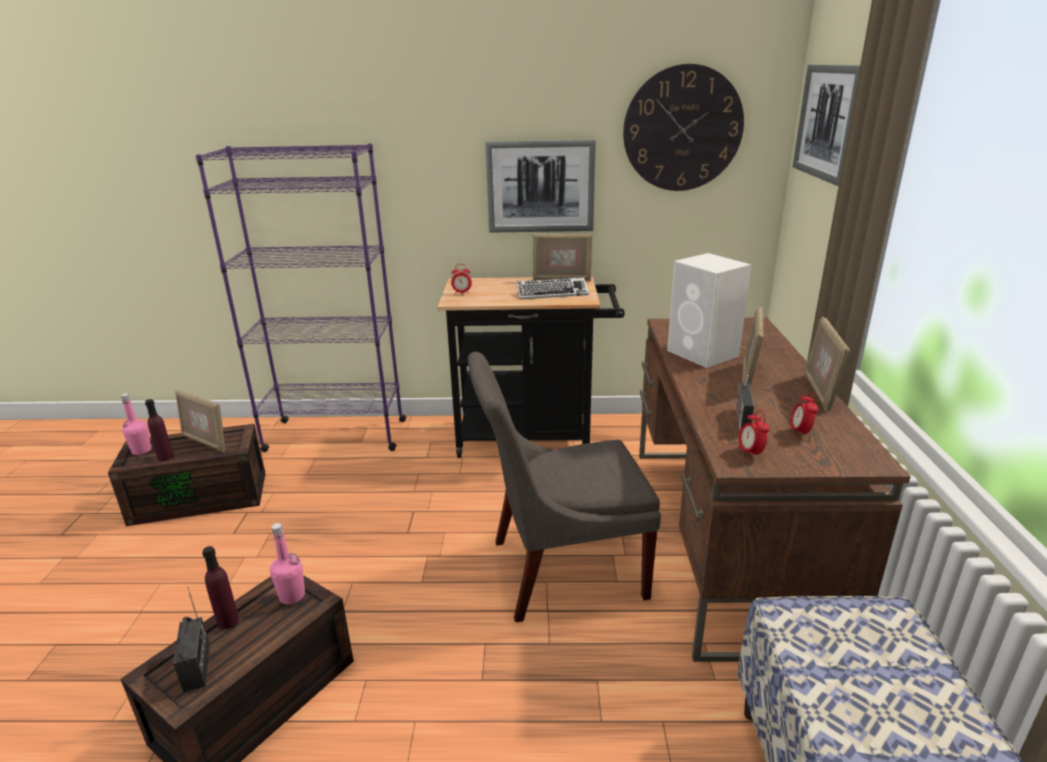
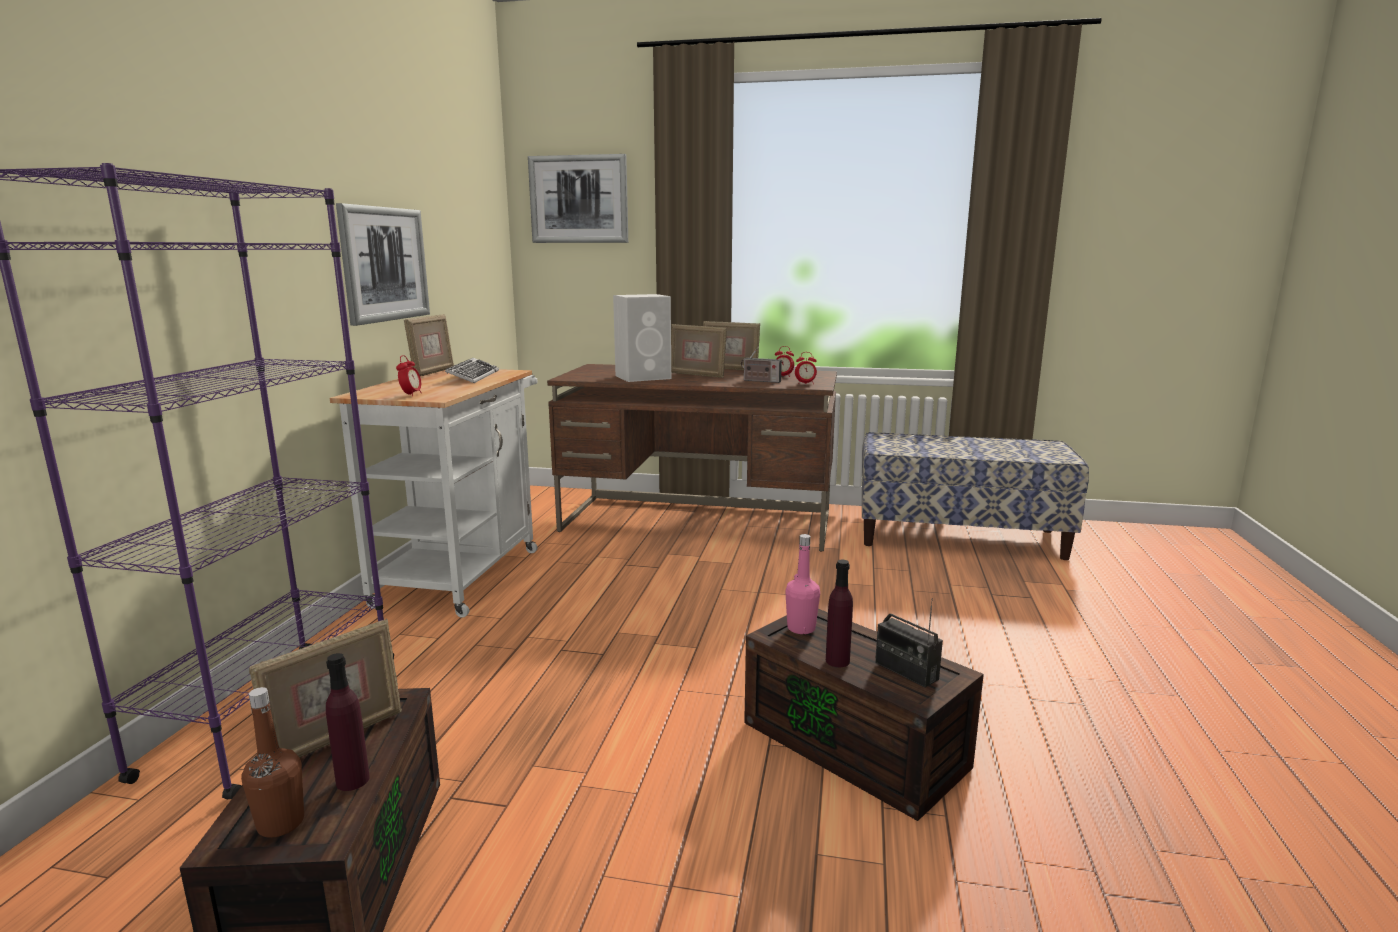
camera: 80 degrees left, 10 degrees down
pink bottle [121,393,152,455] -> brown bottle [241,687,304,838]
radio [173,587,210,692] -> radio turned 120 degrees counterclockwise [875,599,943,687]
black cart [437,276,625,458] -> white cart [330,369,538,618]
grey chair [468,352,661,622] -> none
wall clock [623,64,744,191] -> none

